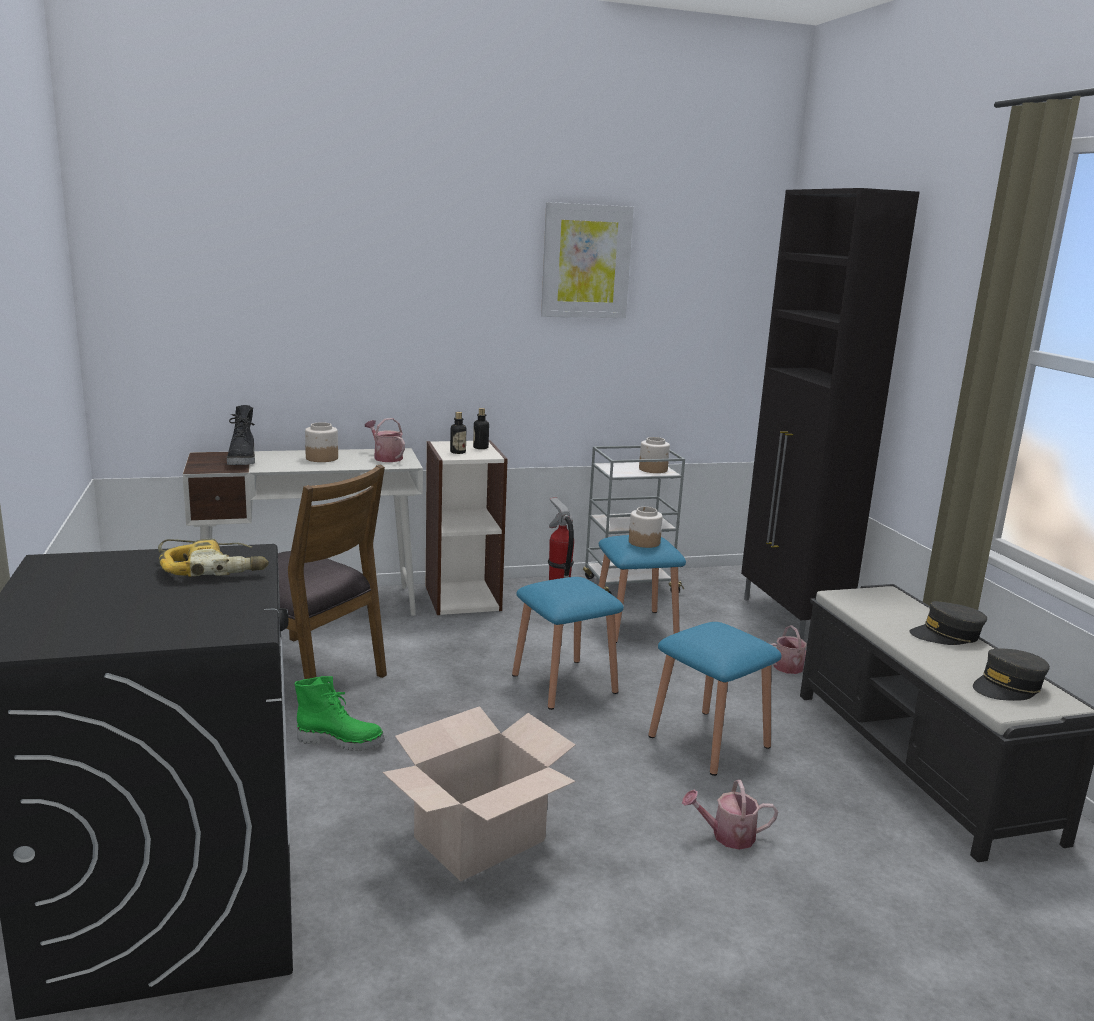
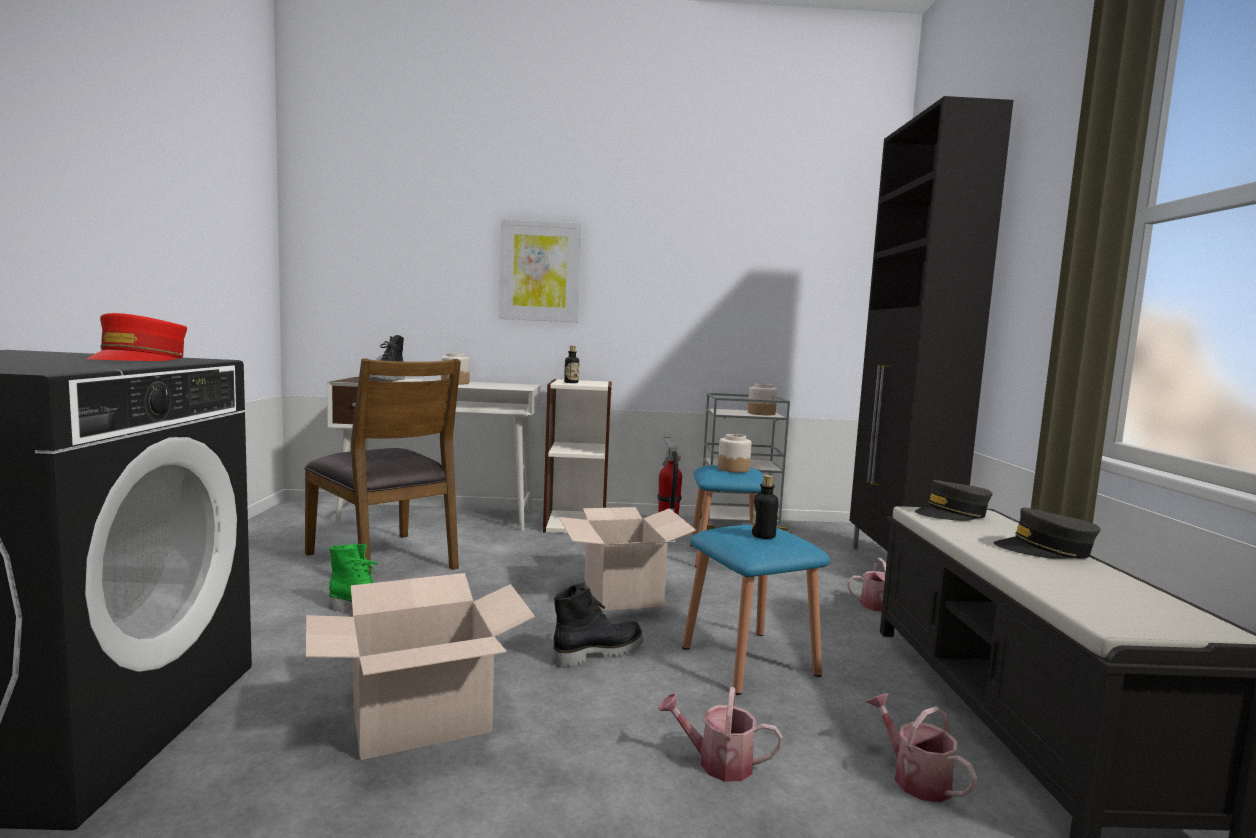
camera: 15 degrees right, 10 degrees down
power drill [158,539,269,577] -> red cap [86,313,187,361]
watering can [365,418,405,462] -> watering can moved to [867,693,978,803]
bottle [473,408,489,449] -> bottle moved to [752,475,778,539]
blue stool [512,577,624,710] -> cardboard box [558,507,696,611]
picture [541,202,634,318] -> picture moved to [499,219,582,322]
grey cap [973,649,1050,701] -> grey cap moved to [915,480,992,521]
none -> black boot [552,582,643,668]

